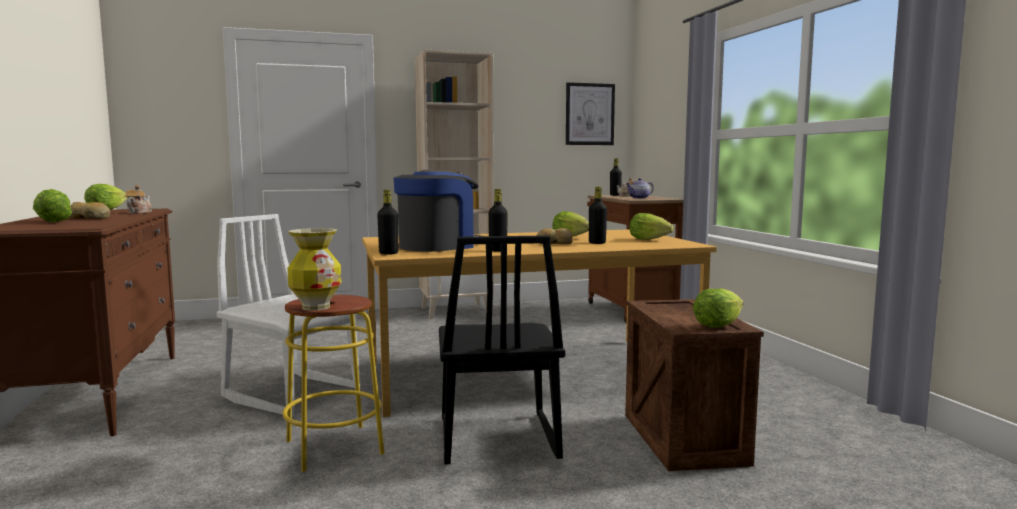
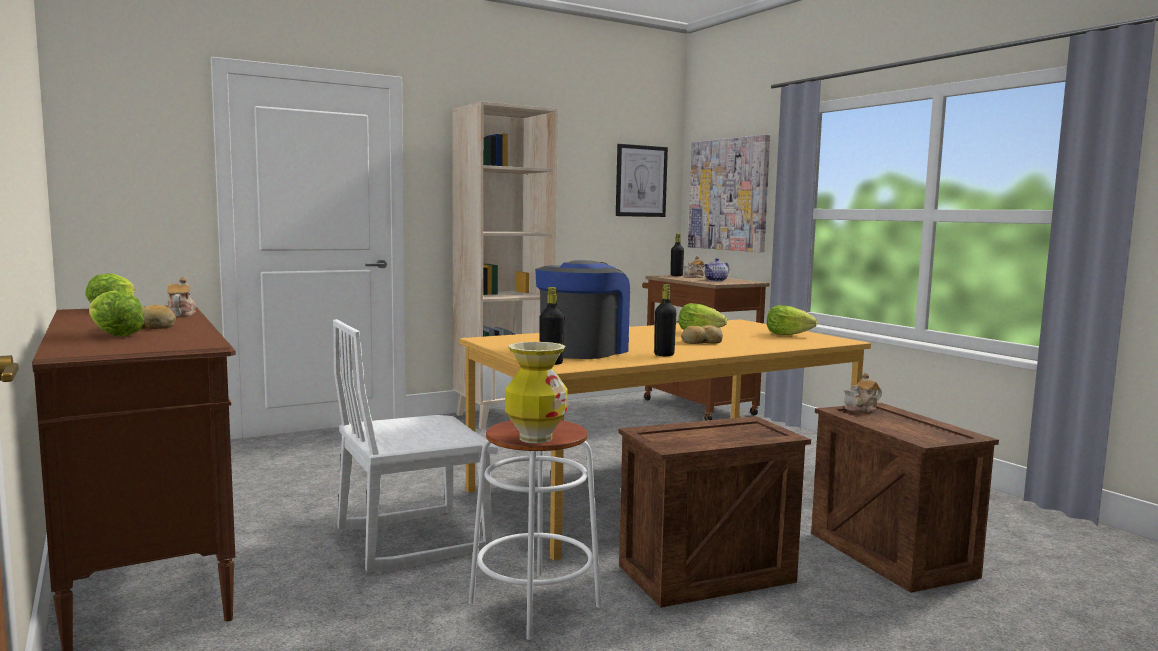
camera: 15 degrees left, 0 degrees up
white chair [217,214,361,416] -> white chair turned 45 degrees counterclockwise [333,319,498,572]
yellow stool [282,295,384,472] -> white stool [469,420,602,640]
black chair [439,235,565,465] -> crate [618,416,811,608]
black bottle [589,187,607,244] -> none
lettuce [693,288,743,328] -> none
none -> picture [688,134,770,252]
none -> teapot [844,373,882,412]

